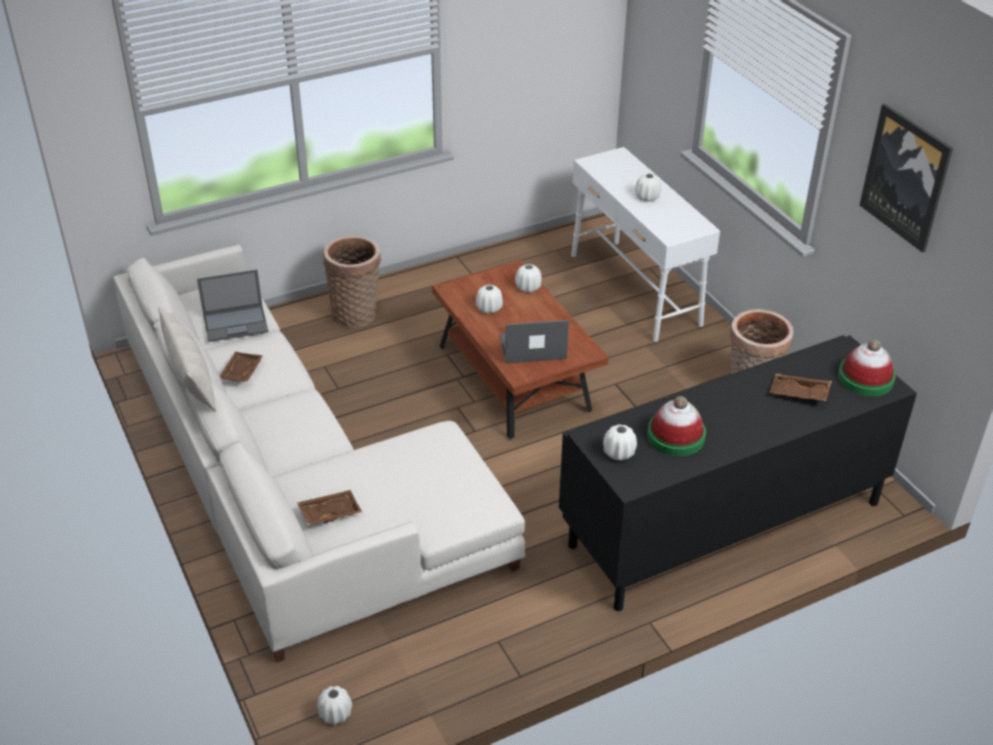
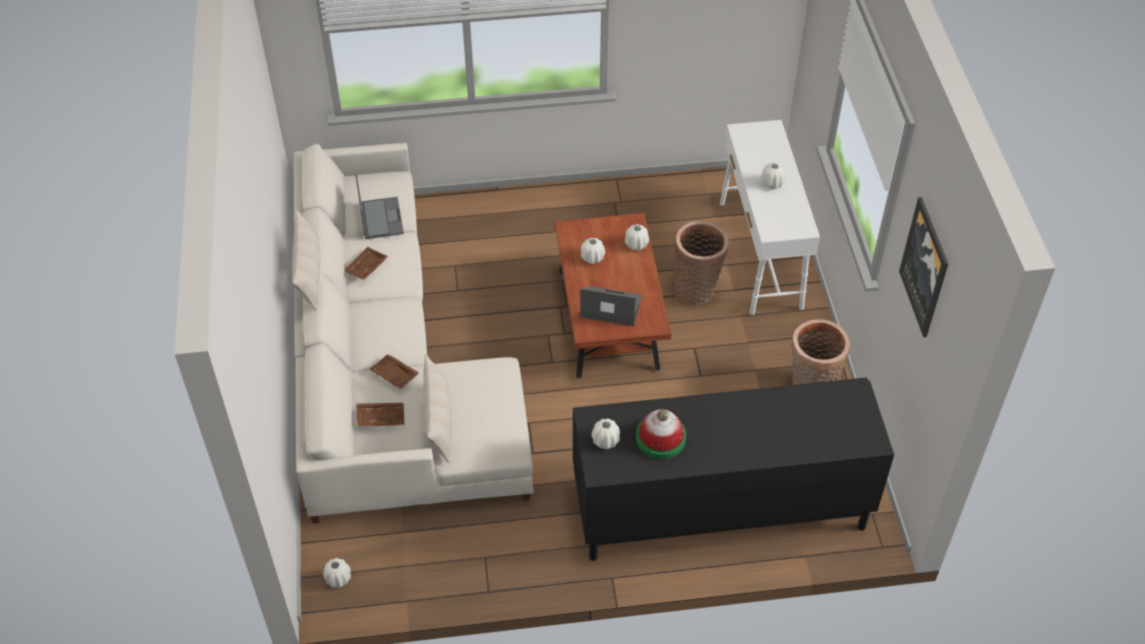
camera: 20 degrees right, 10 degrees up
laptop [197,270,268,342] -> laptop turned 105 degrees counterclockwise [355,174,404,239]
basket [323,236,381,329] -> basket moved to [674,221,729,306]
brown tray [769,374,832,401] -> brown tray moved to [369,354,419,389]
hat [838,339,896,397] -> none
none -> beige pillow [423,354,452,463]

